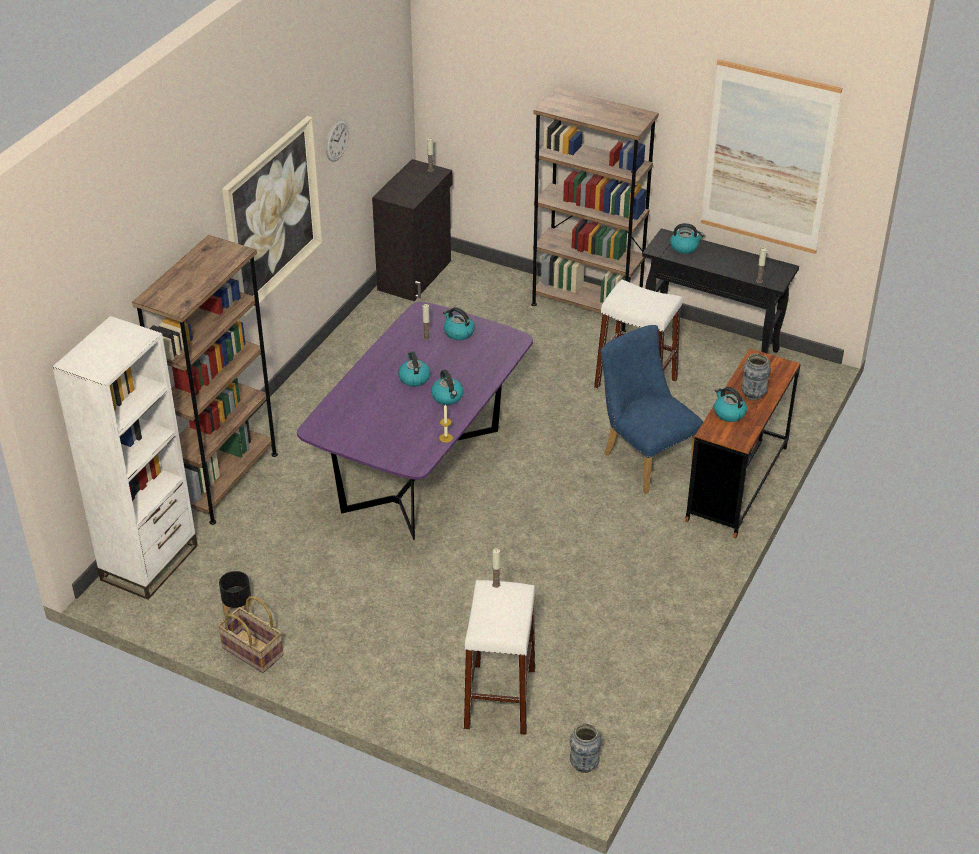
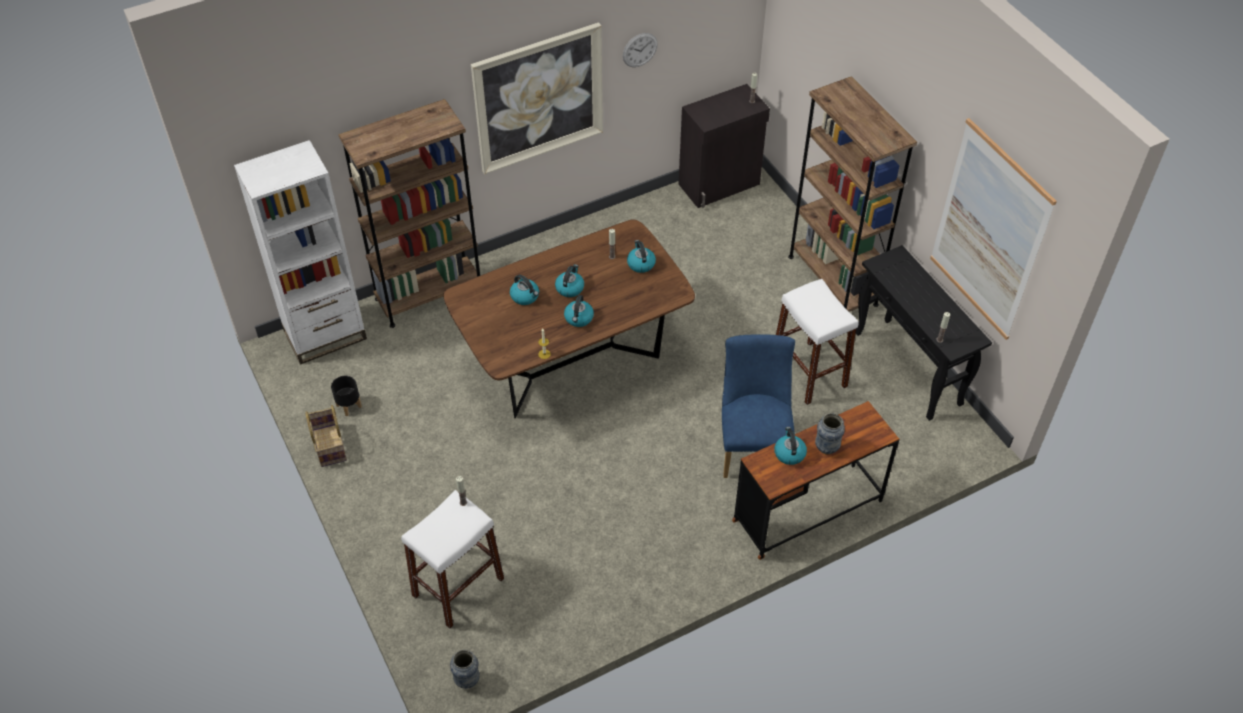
camera: 35 degrees right, 10 degrees up
purple dining table [297,302,533,540] -> brown dining table [443,219,695,419]
kettle [670,223,704,254] -> kettle moved to [510,275,539,305]

